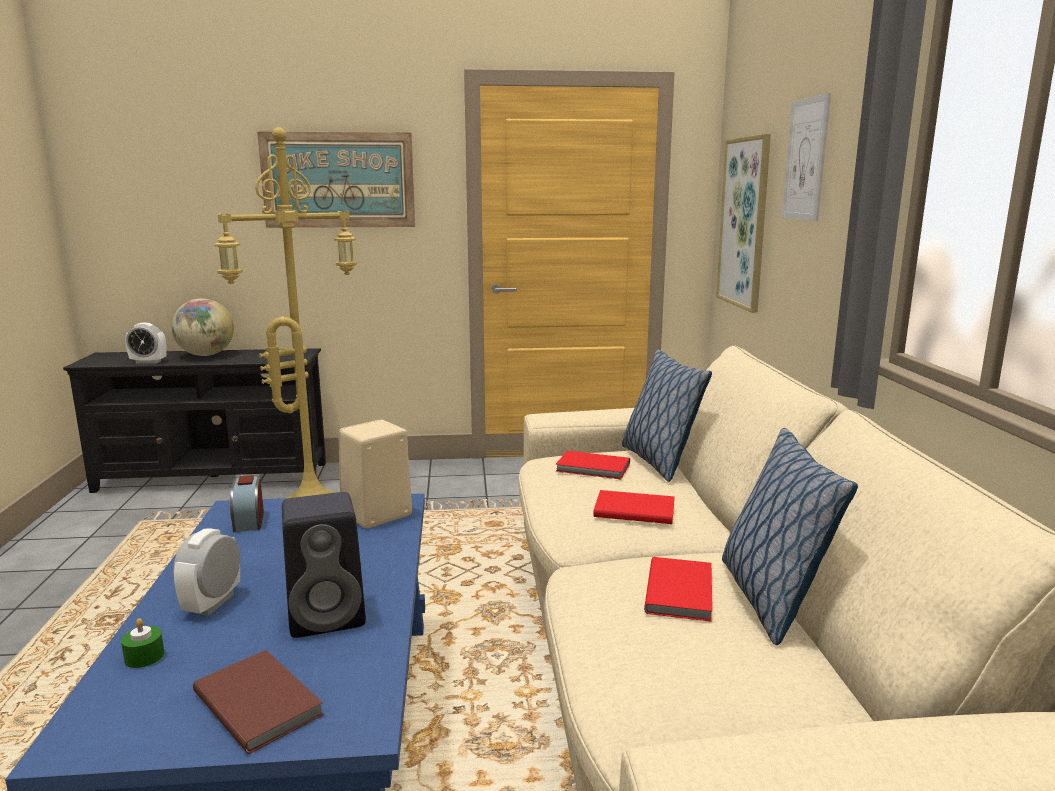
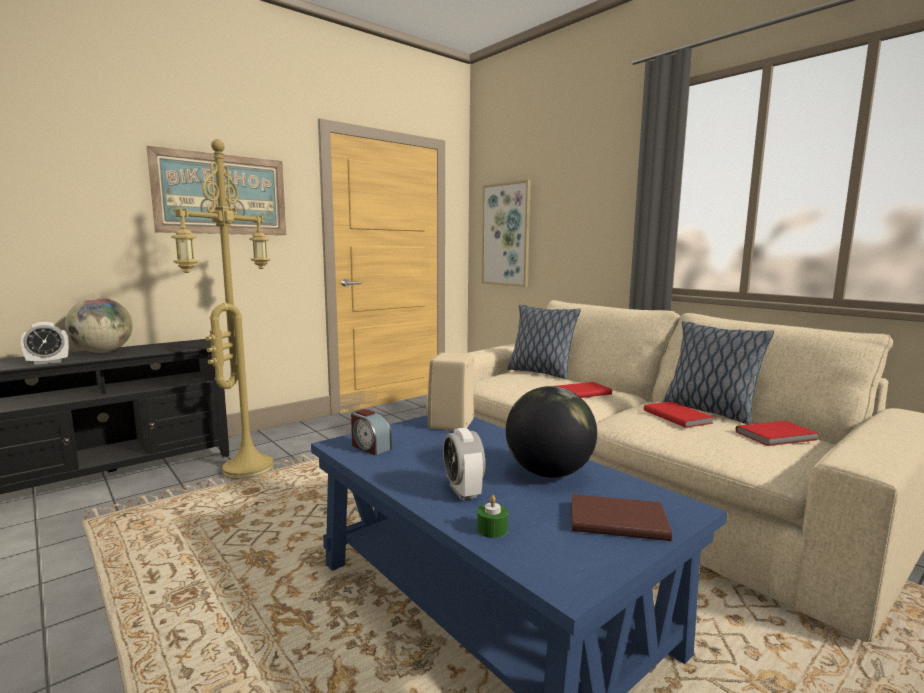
camera: 35 degrees left, 5 degrees down
black speaker [282,492,366,638] -> globe [506,386,597,478]
red book [556,451,630,480] -> red book moved to [736,421,819,446]
picture [782,93,831,221] -> none

